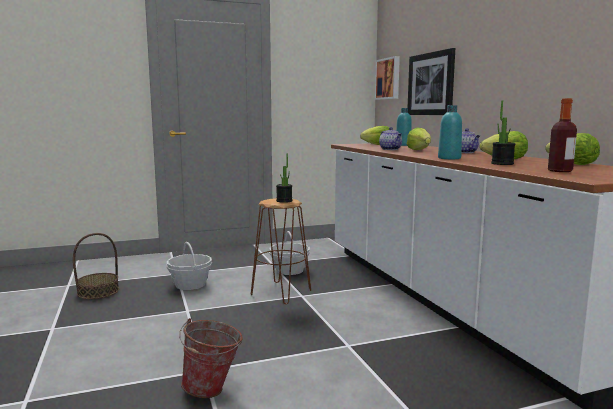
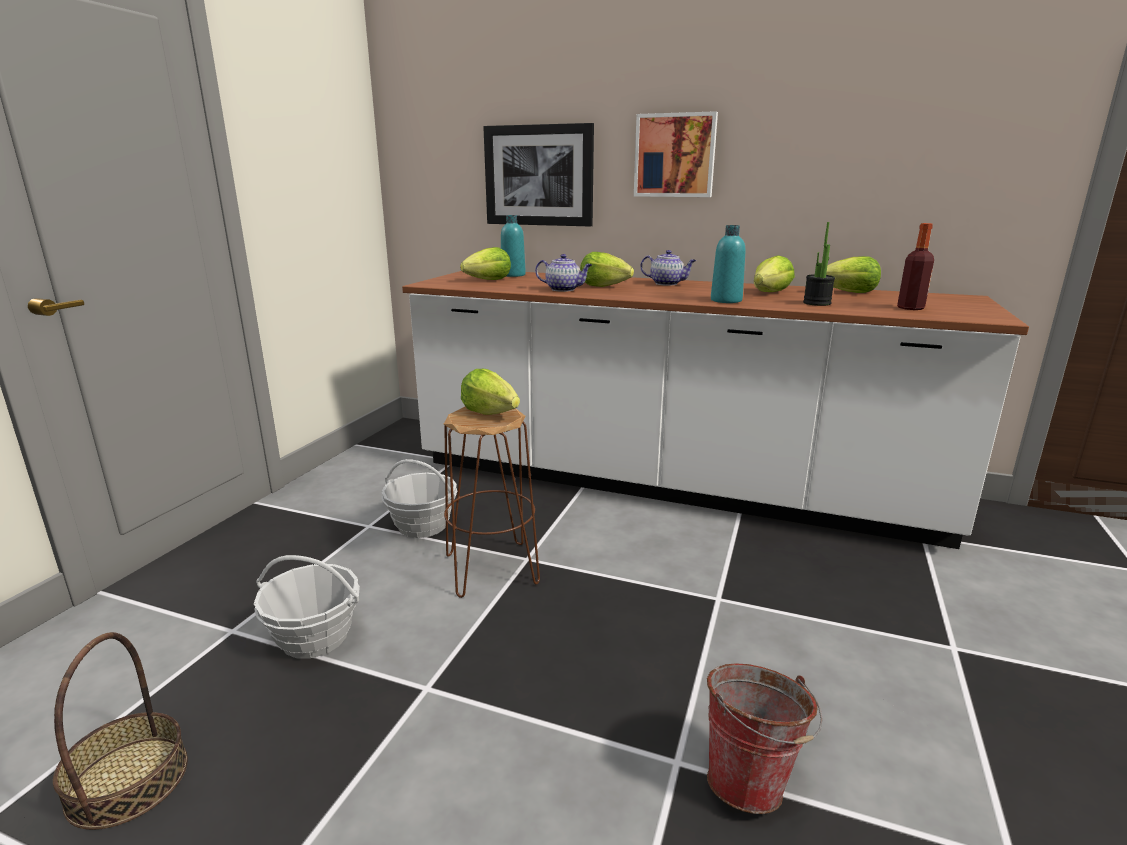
camera: 50 degrees left, 10 degrees up
potted plant [276,153,292,203] -> lettuce [461,369,520,415]
picture [374,56,400,100] -> picture moved to [634,111,718,197]

